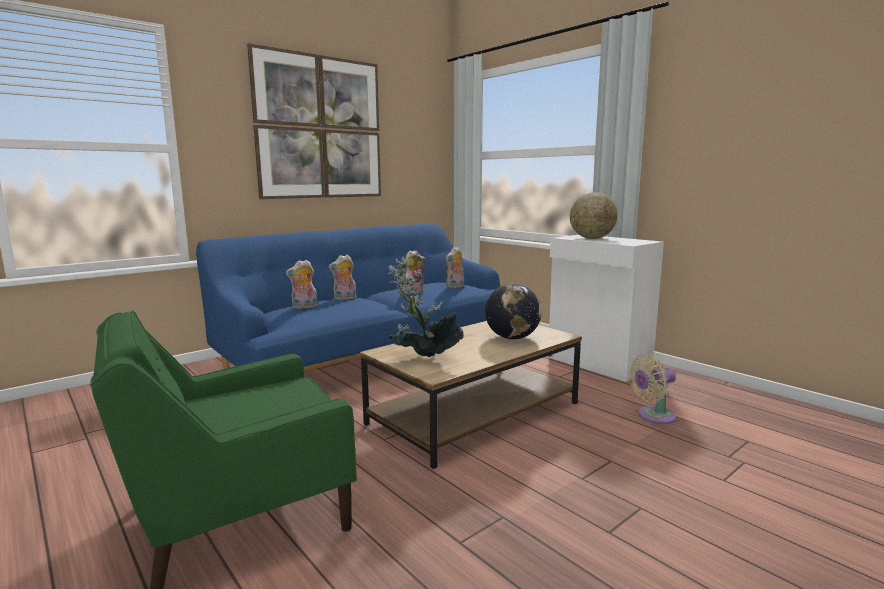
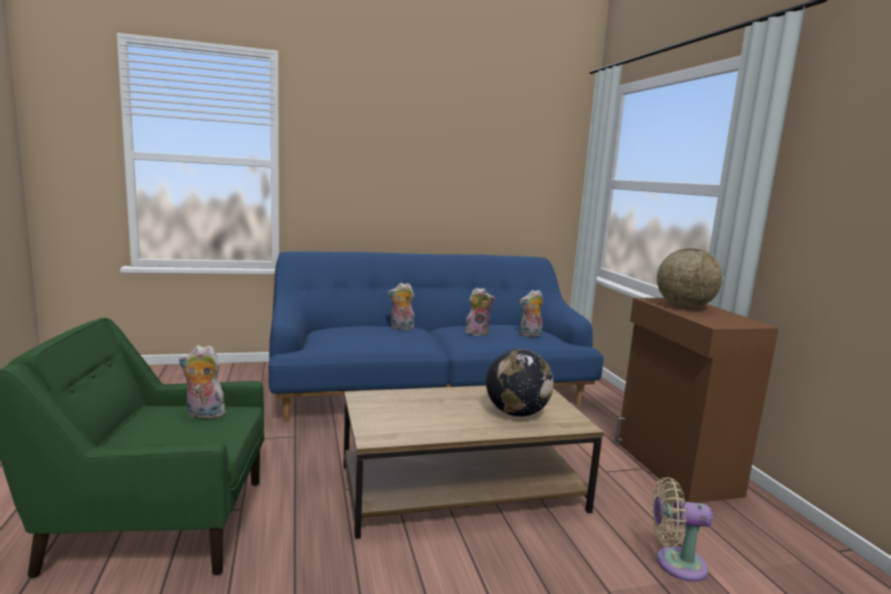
camera: 25 degrees right, 0 degrees up
picture [247,43,381,199] -> none
plush toy [286,260,317,309] -> plush toy moved to [179,345,226,419]
potted plant [388,256,464,358] -> none
white cabinet [548,235,664,382] -> brown cabinet [615,298,779,503]

